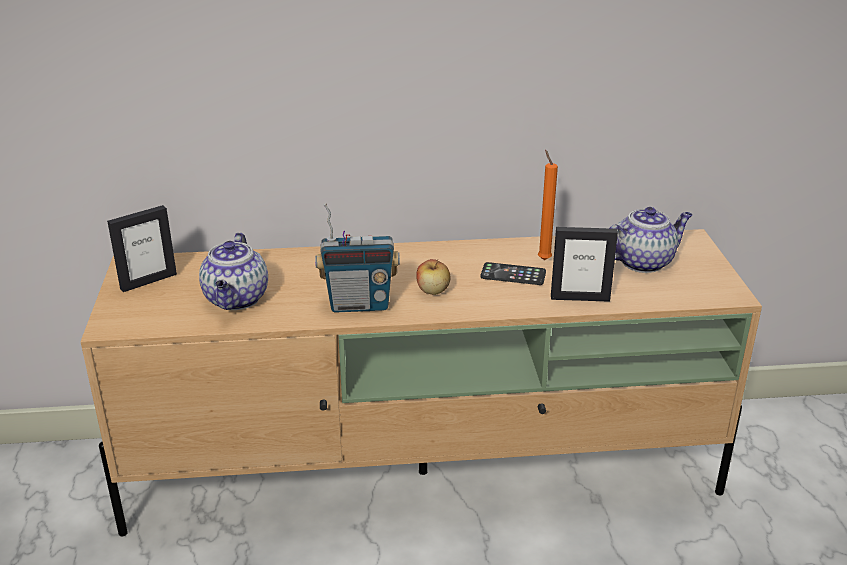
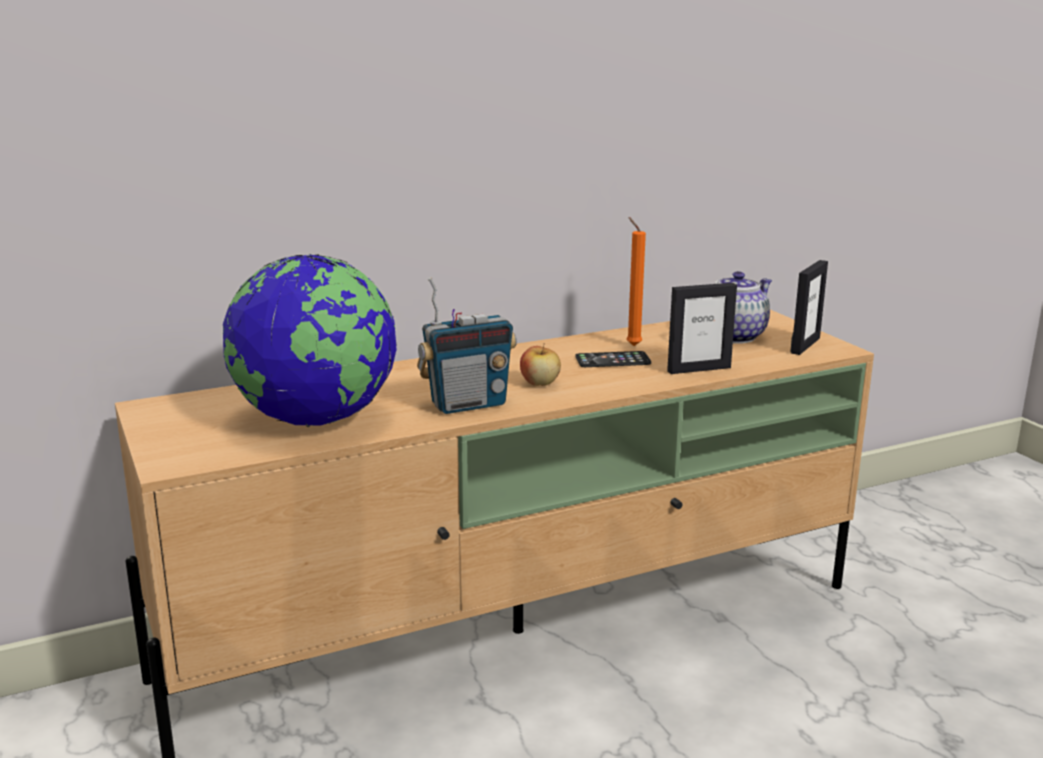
camera: 20 degrees left, 10 degrees down
picture frame [107,205,177,292] -> picture frame moved to [790,260,828,355]
teapot [199,233,268,310] -> globe [223,254,397,427]

